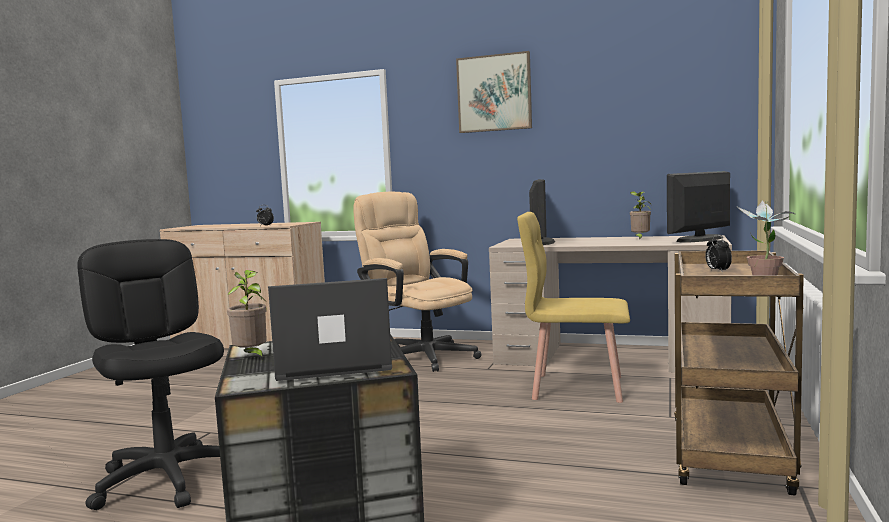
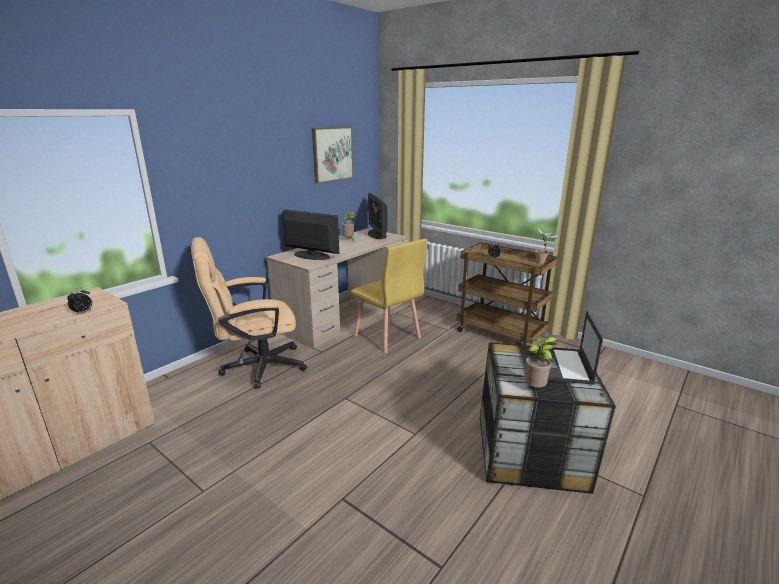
camera: 70 degrees left, 15 degrees up
black office chair [77,239,224,510] -> none
picture [456,51,532,133] -> picture moved to [312,127,353,184]
yellow chair [517,212,630,403] -> yellow chair turned 75 degrees counterclockwise [350,239,428,353]

